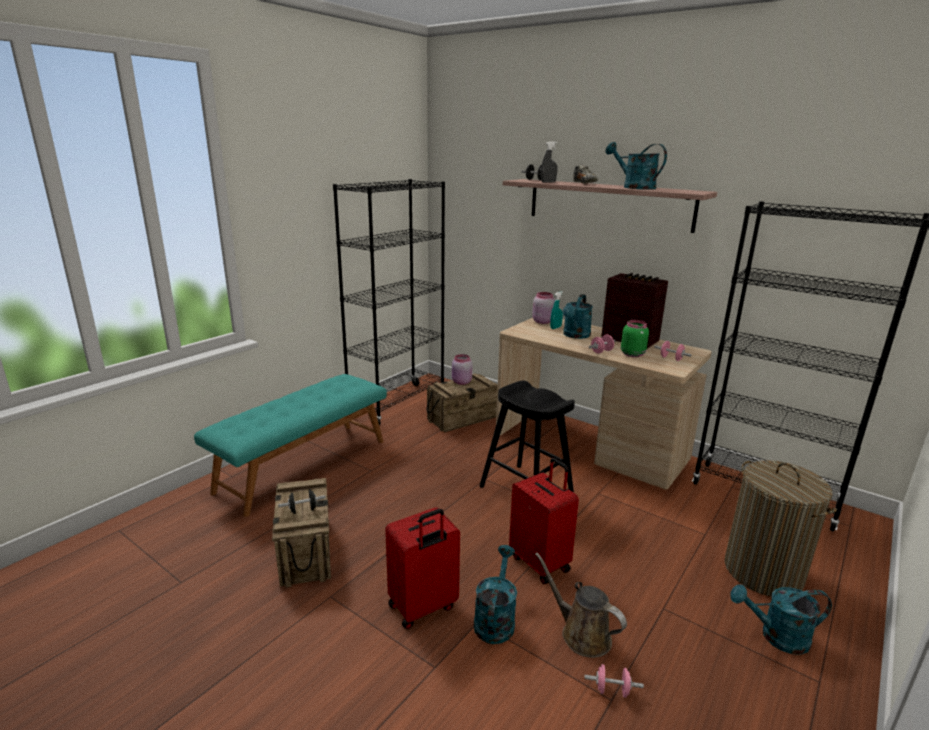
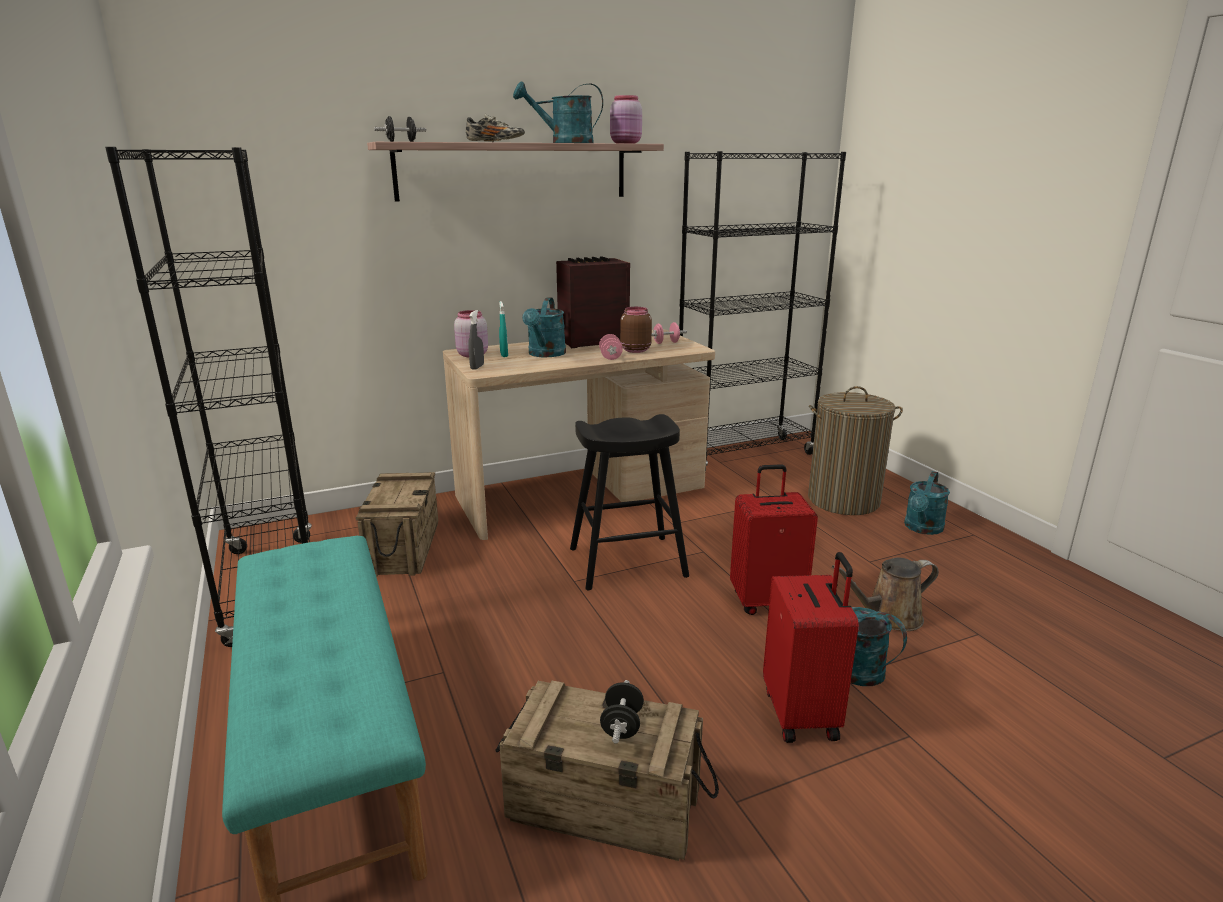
camera: 60 degrees left, 0 degrees up
pink jar [452,354,472,385] -> pink jar moved to [610,95,642,144]
grey spray bottle [541,141,558,183] -> grey spray bottle moved to [469,310,484,370]
turquoise watering can [563,294,593,339] -> turquoise watering can turned 45 degrees clockwise [522,297,566,357]
pink dumbbell [584,664,644,698] -> none
green jar [621,320,649,357] -> brown jar [620,307,652,353]

